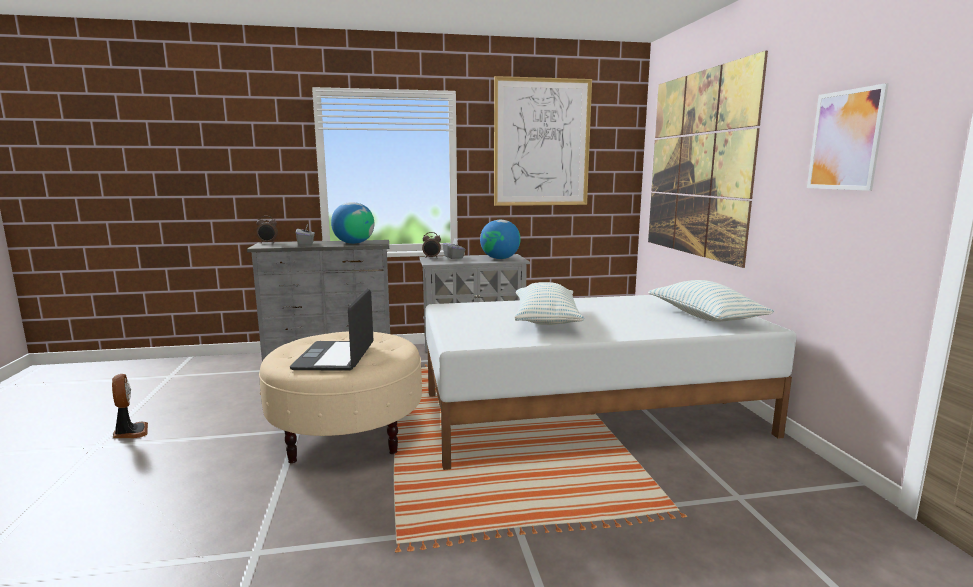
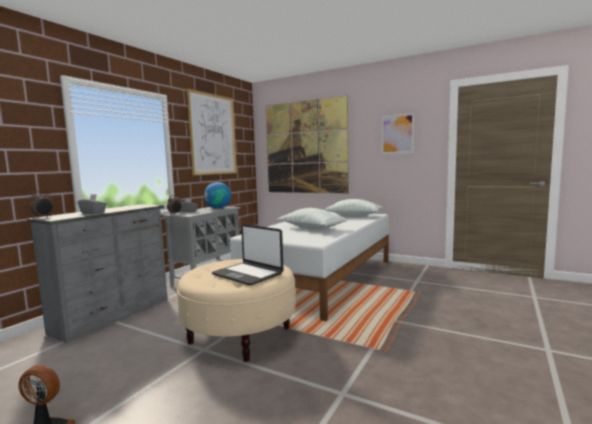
camera: 50 degrees left, 5 degrees down
globe [331,202,374,244] -> none

